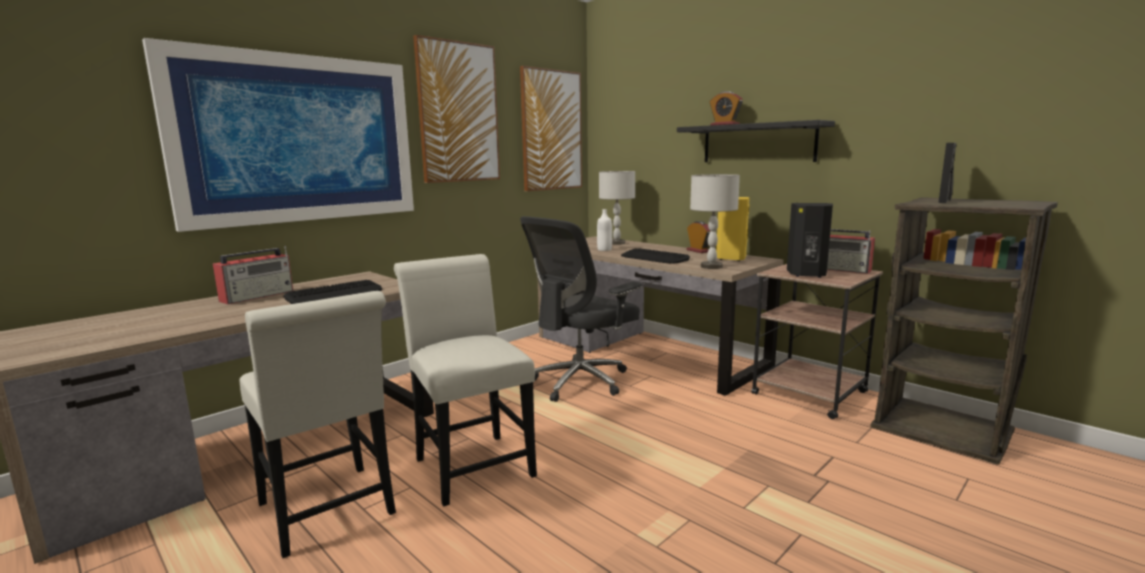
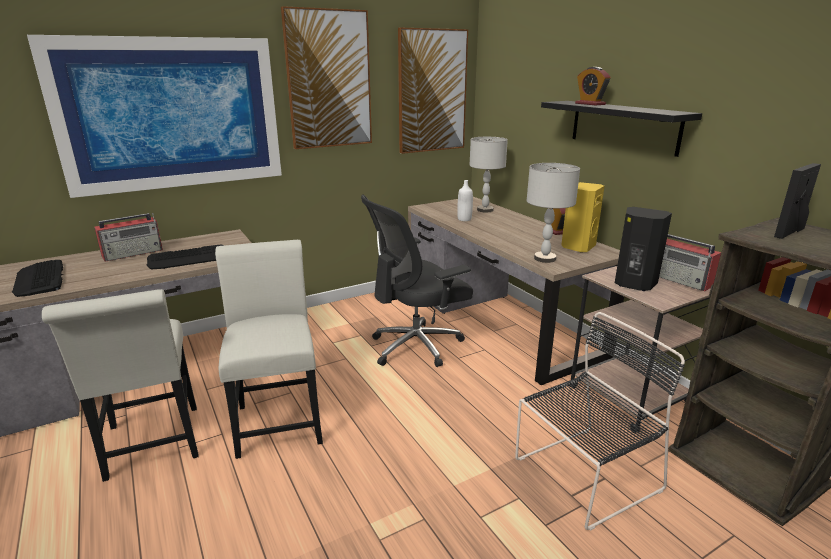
camera: 15 degrees right, 10 degrees up
keyboard [621,248,690,264] -> keyboard moved to [12,260,63,297]
none -> black chair [515,312,685,531]

